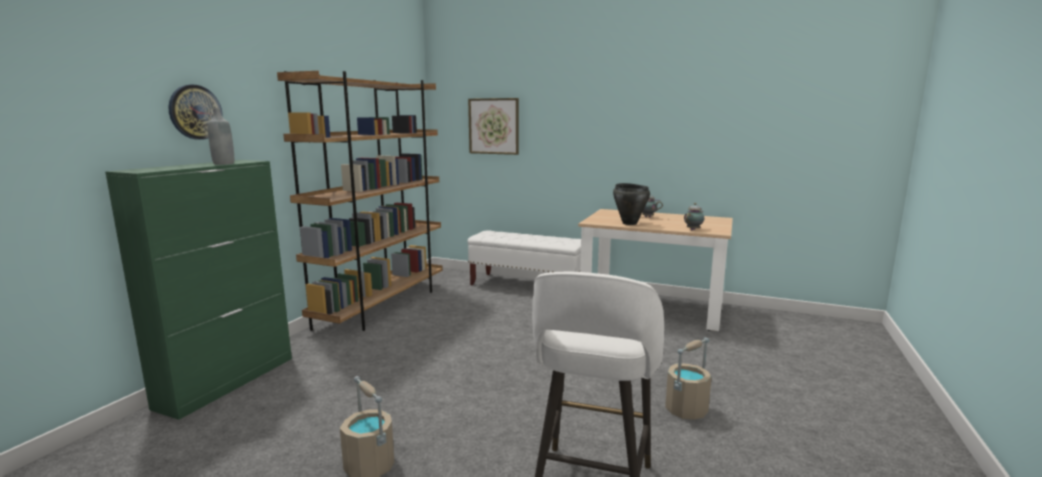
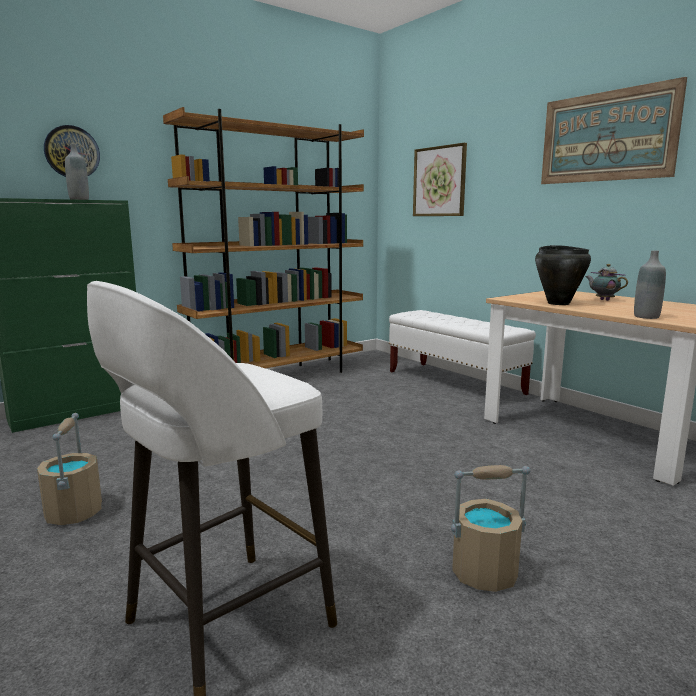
camera: 30 degrees right, 0 degrees up
teapot [684,203,704,230] -> grey bottle [634,250,666,319]
none -> picture [541,77,687,184]

